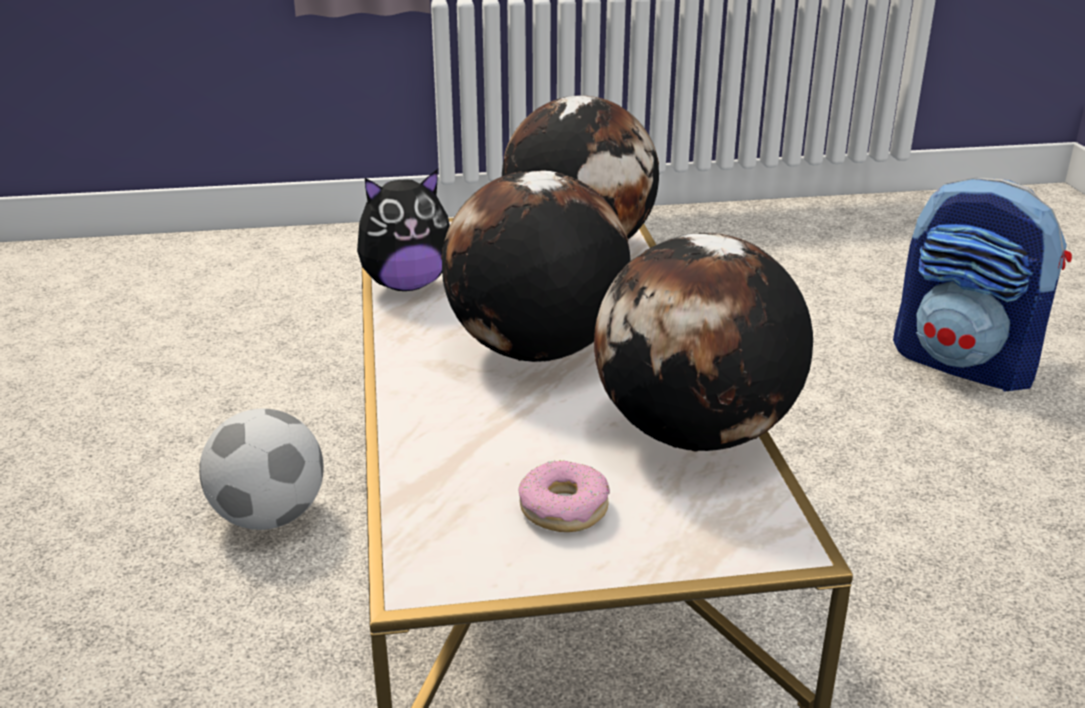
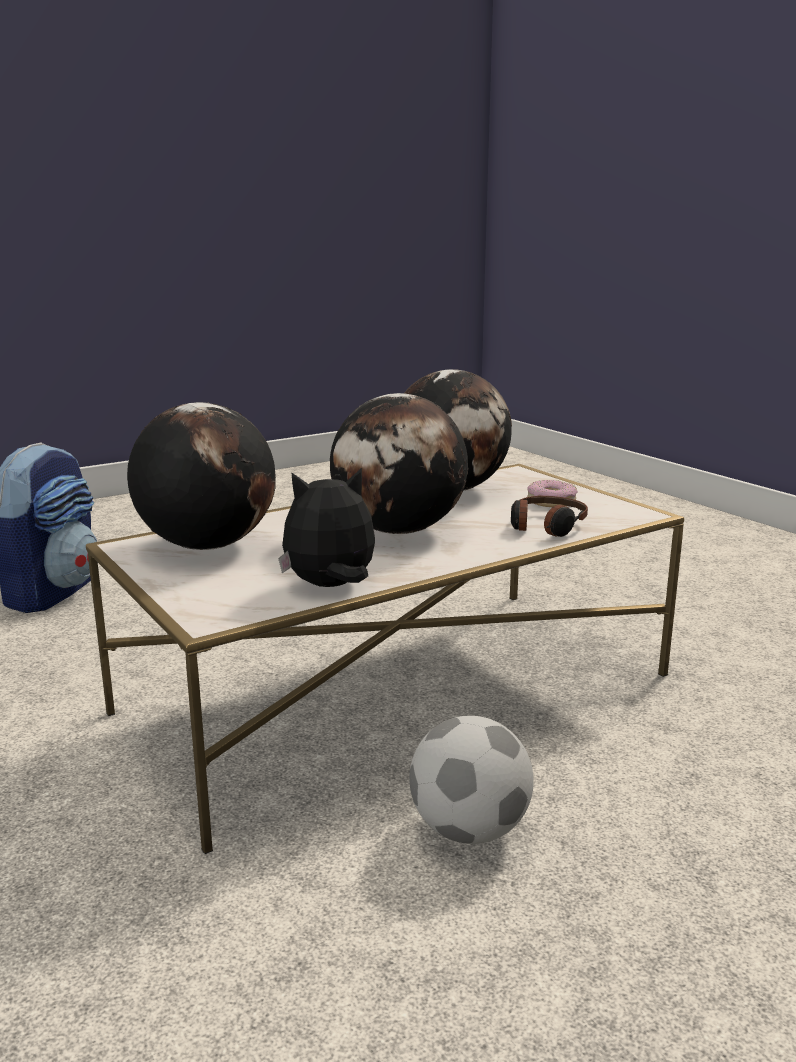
camera: 115 degrees left, 10 degrees down
plush toy [357,169,450,291] -> plush toy turned 60 degrees counterclockwise [278,468,375,587]
none -> headphones [511,496,588,537]

